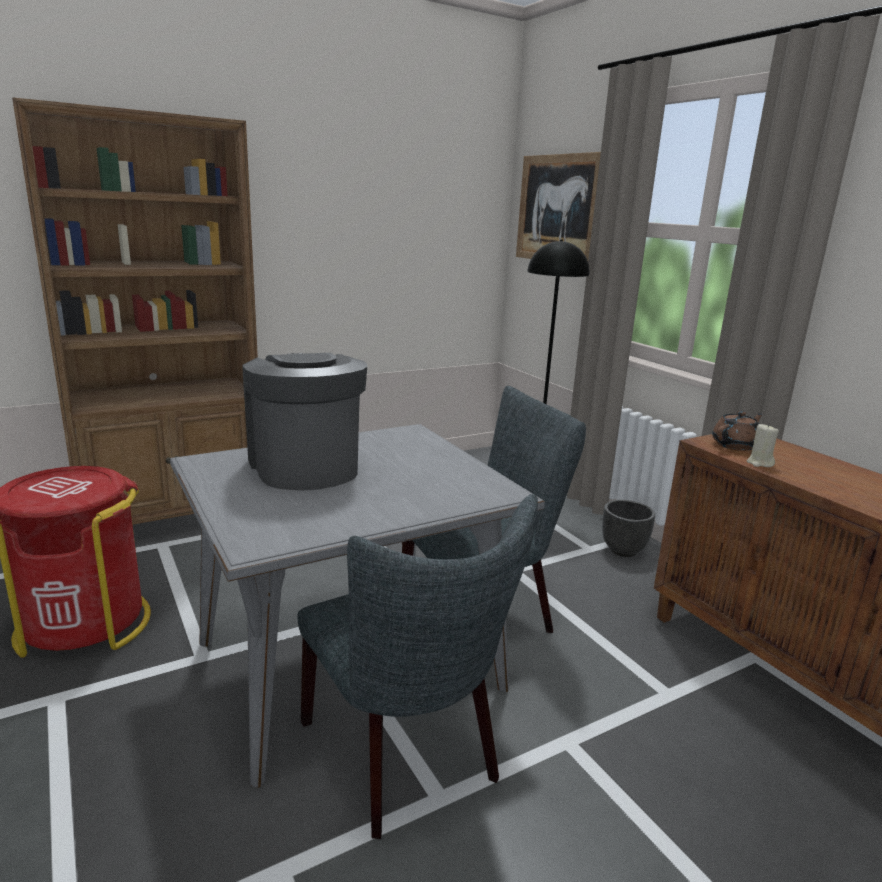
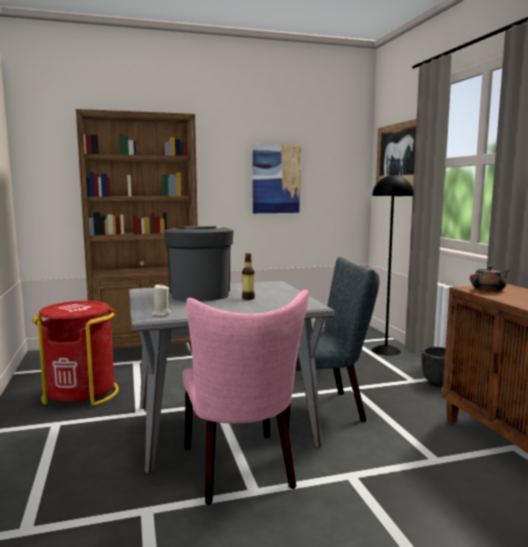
camera: 15 degrees right, 10 degrees down
grey chair [297,494,538,839] -> pink chair [182,290,309,505]
beige candle [747,423,779,467] -> beige candle moved to [152,284,171,316]
none -> bottle [242,253,255,300]
none -> picture [252,145,301,213]

